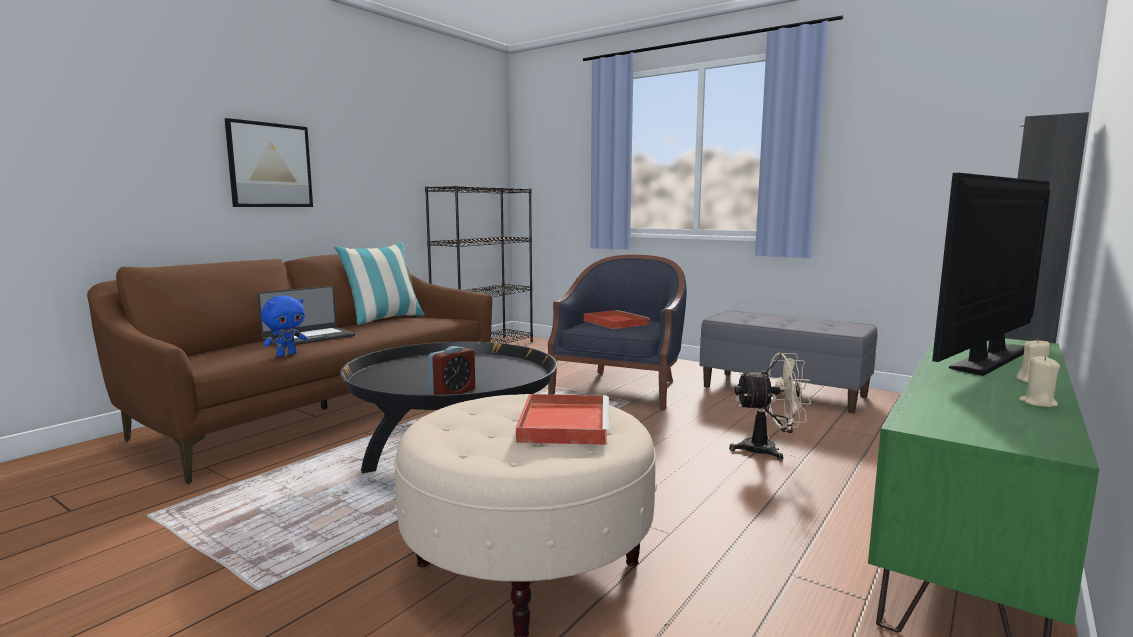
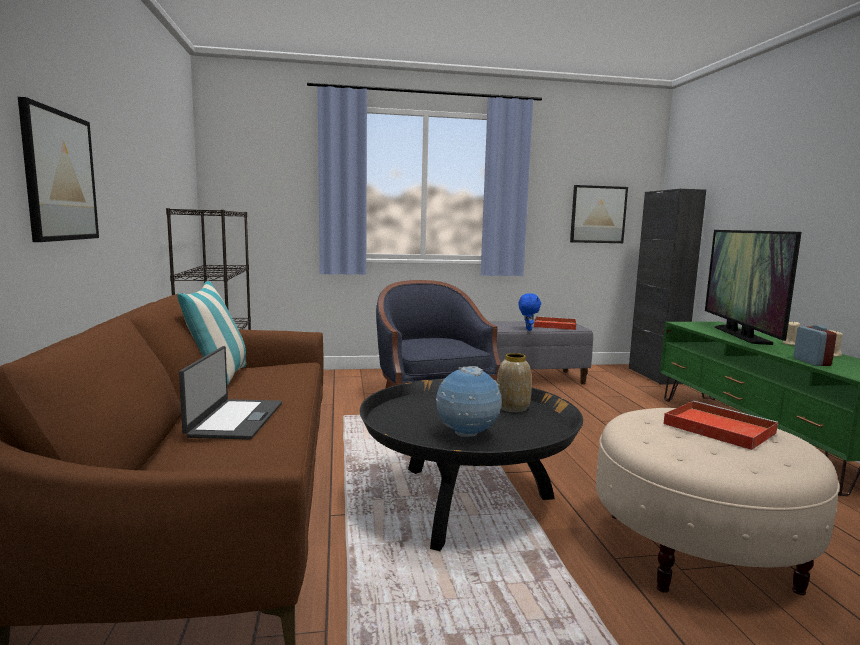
camera: 45 degrees left, 0 degrees up
blue plush toy [261,295,307,357] -> blue plush toy moved to [519,293,541,331]
alarm clock [428,346,475,395] -> alarm clock moved to [793,325,837,366]
red tray [584,310,650,329] -> red tray moved to [534,316,576,330]
beige fan [729,353,811,460] -> none
none -> globe [436,366,502,437]
none -> vase [497,353,532,412]
none -> picture [570,185,628,243]

